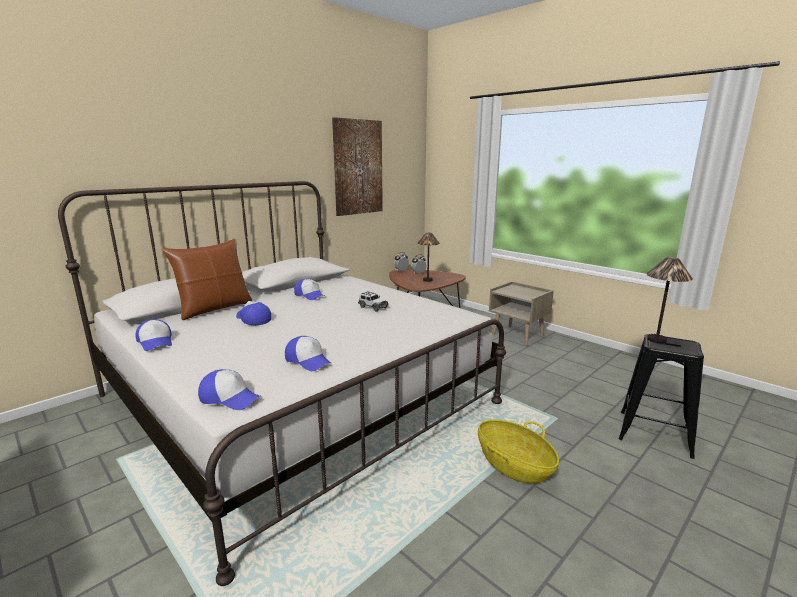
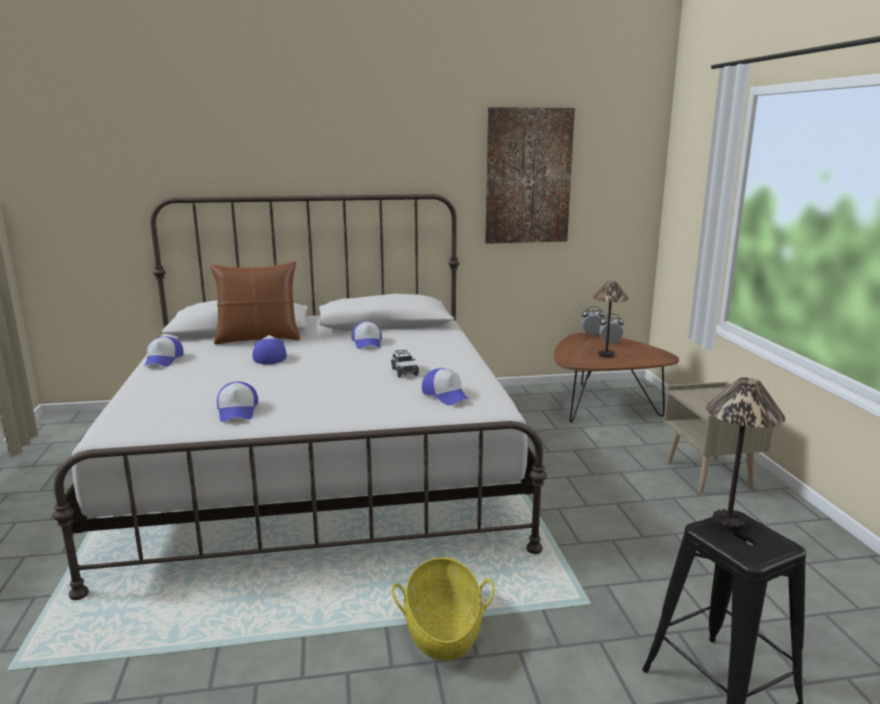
camera: 35 degrees right, 0 degrees up
cap [198,369,260,410] -> cap moved to [422,368,469,405]

